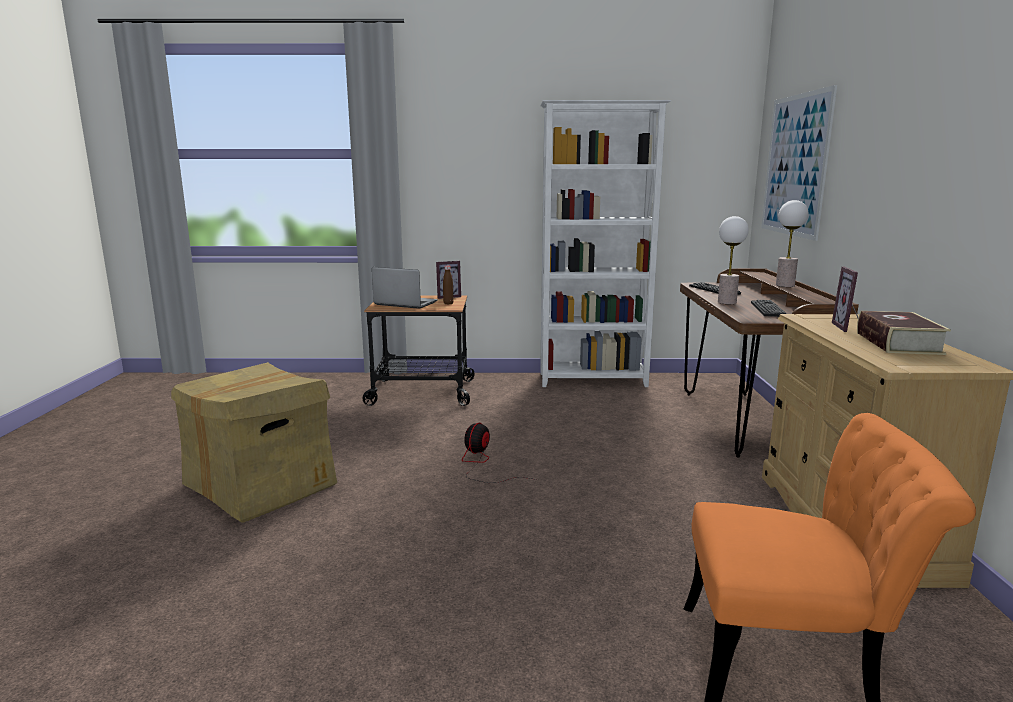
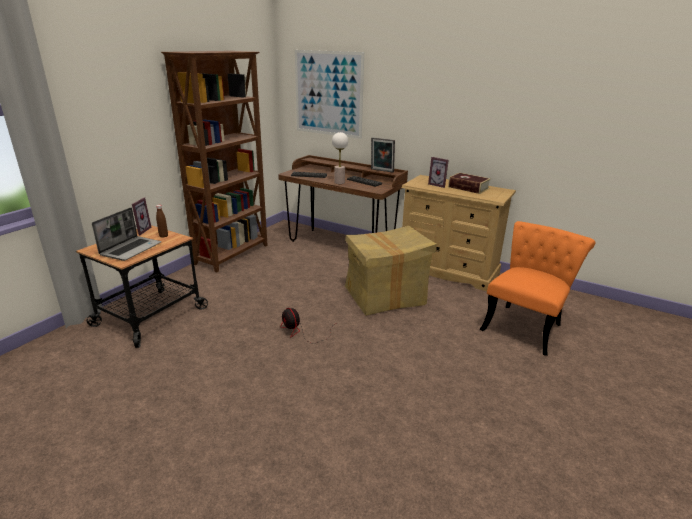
camera: 60 degrees left, 10 degrees up
cardboard box [171,362,337,523] -> cardboard box moved to [345,226,437,316]
laptop [372,267,438,309] -> laptop turned 150 degrees clockwise [92,208,162,261]
white bookcase [540,100,671,387] -> brown bookcase [161,51,268,273]
table lamp [776,200,808,287] -> none
none -> picture frame [371,137,395,172]

